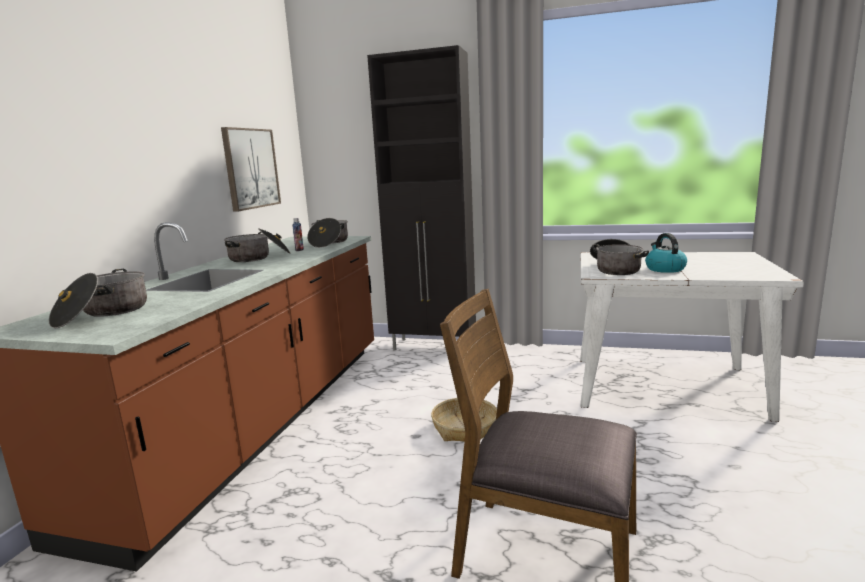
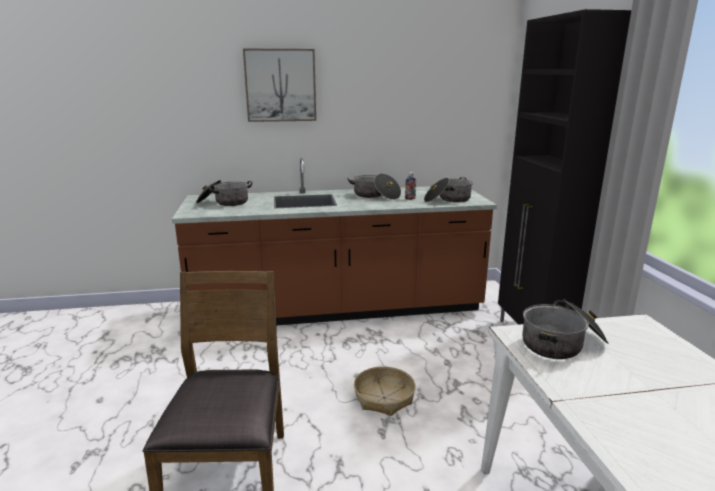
camera: 65 degrees right, 5 degrees up
picture [221,127,281,212] -> picture moved to [243,49,316,122]
kettle [645,233,687,273] -> none

